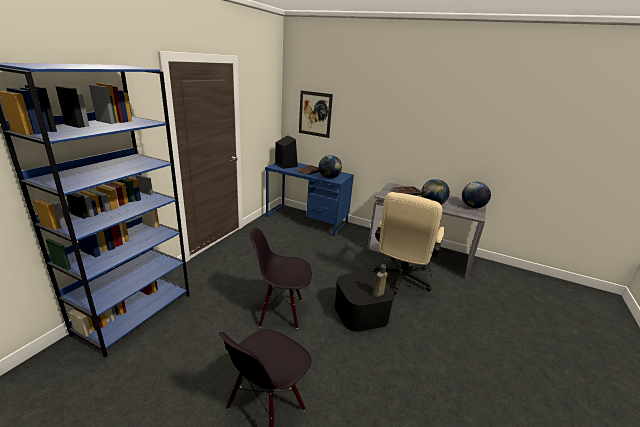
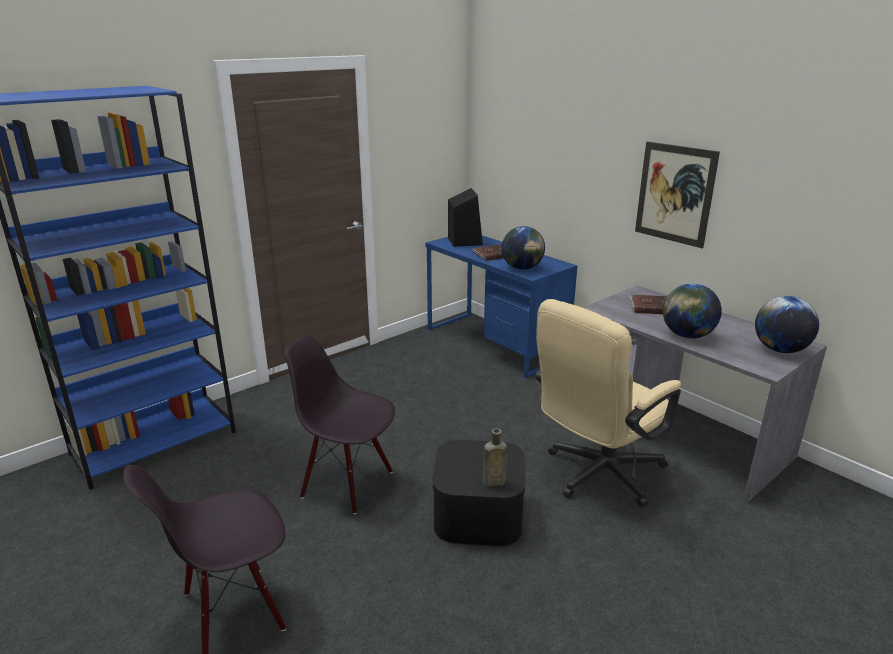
camera: 25 degrees right, 0 degrees up
picture [299,90,333,138] -> picture moved to [635,141,720,248]

